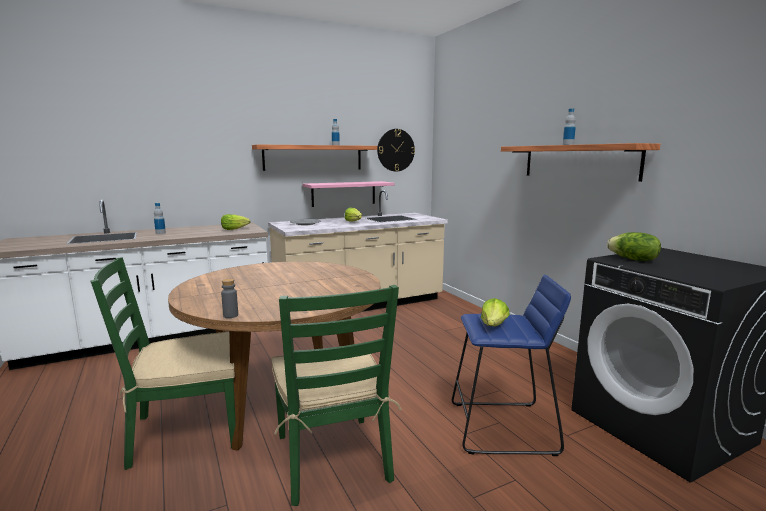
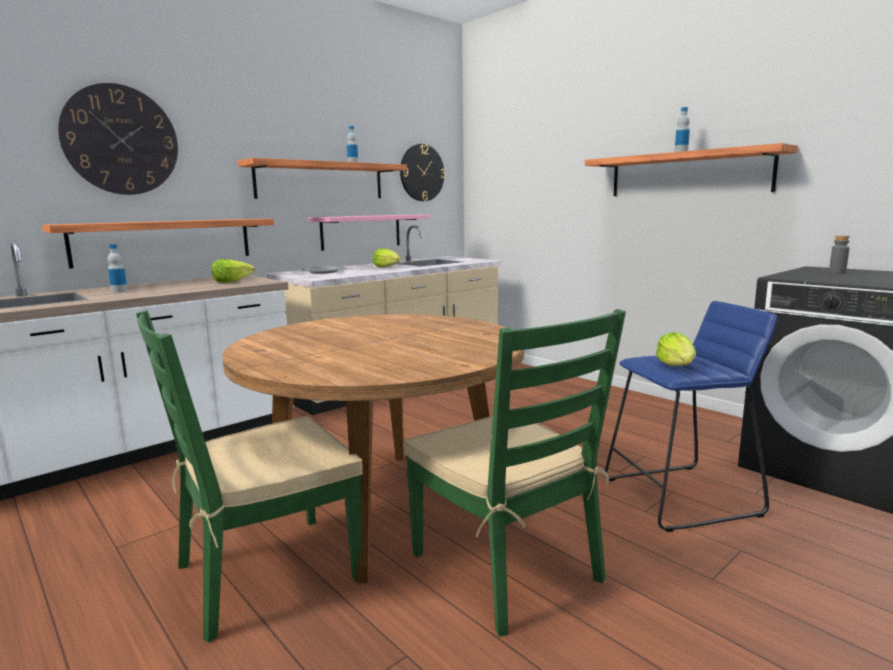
camera: 15 degrees left, 0 degrees up
grey bottle [221,279,238,318] -> grey bottle moved to [829,235,849,274]
lettuce [607,232,661,261] -> none
none -> shelf [42,219,274,269]
none -> wall clock [58,83,178,195]

